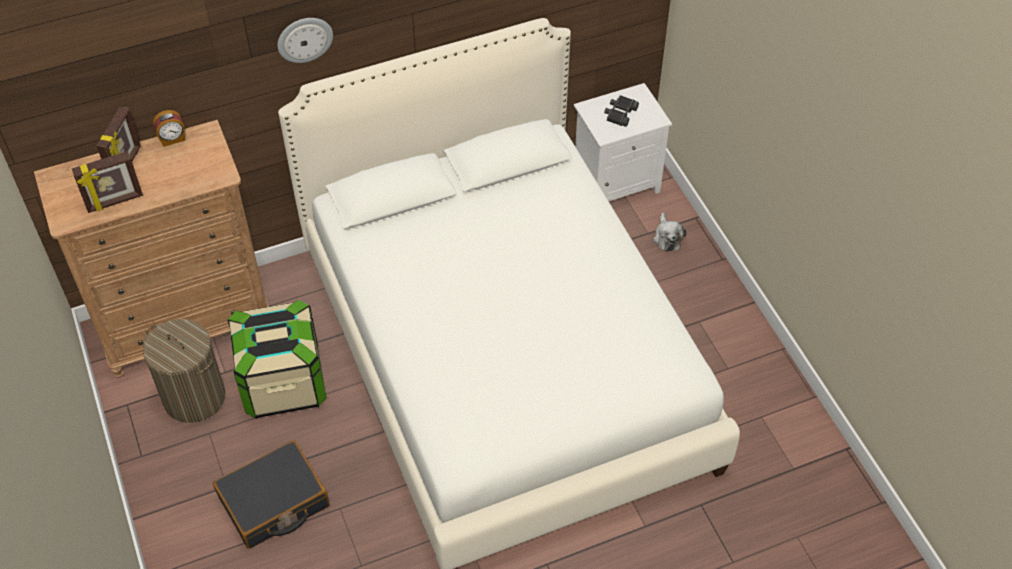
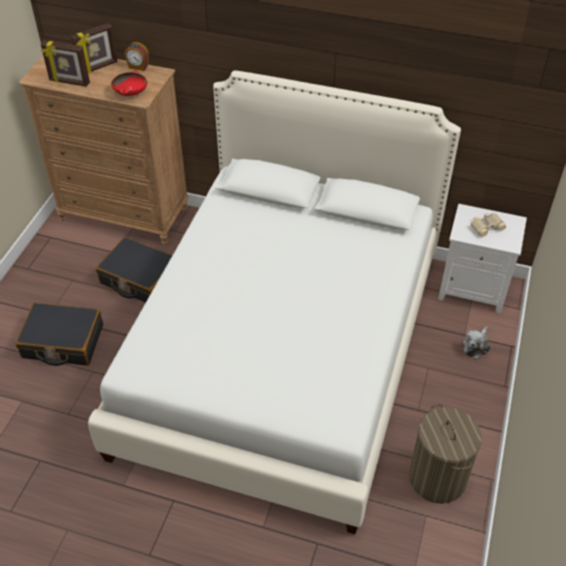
camera: 40 degrees right, 5 degrees down
laundry basket [143,319,225,423] -> laundry basket moved to [409,404,482,504]
storage box [228,300,327,419] -> black suitcase [96,237,172,303]
wall clock [277,18,333,63] -> none
black binoculars [604,95,639,127] -> beige binoculars [470,213,506,237]
none -> red bowl [111,70,147,96]

